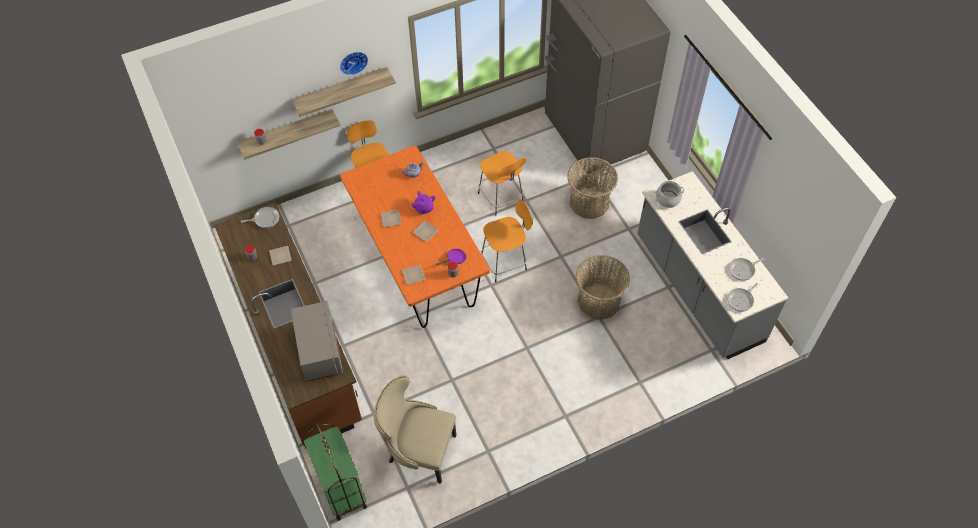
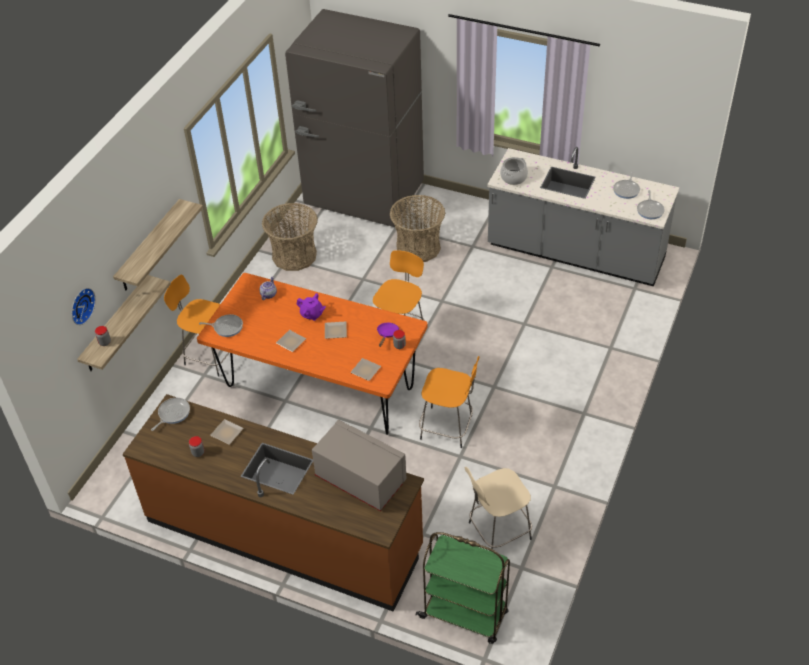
camera: 40 degrees left, 10 degrees down
wall clock [340,52,368,75] -> wall clock moved to [71,288,96,325]
beige chair [374,375,456,484] -> beige stool [465,467,532,550]
orange stool [478,151,526,216] -> orange stool moved to [419,356,480,448]
basket [576,255,630,320] -> basket moved to [262,203,318,271]
none -> frying pan [199,314,243,337]

